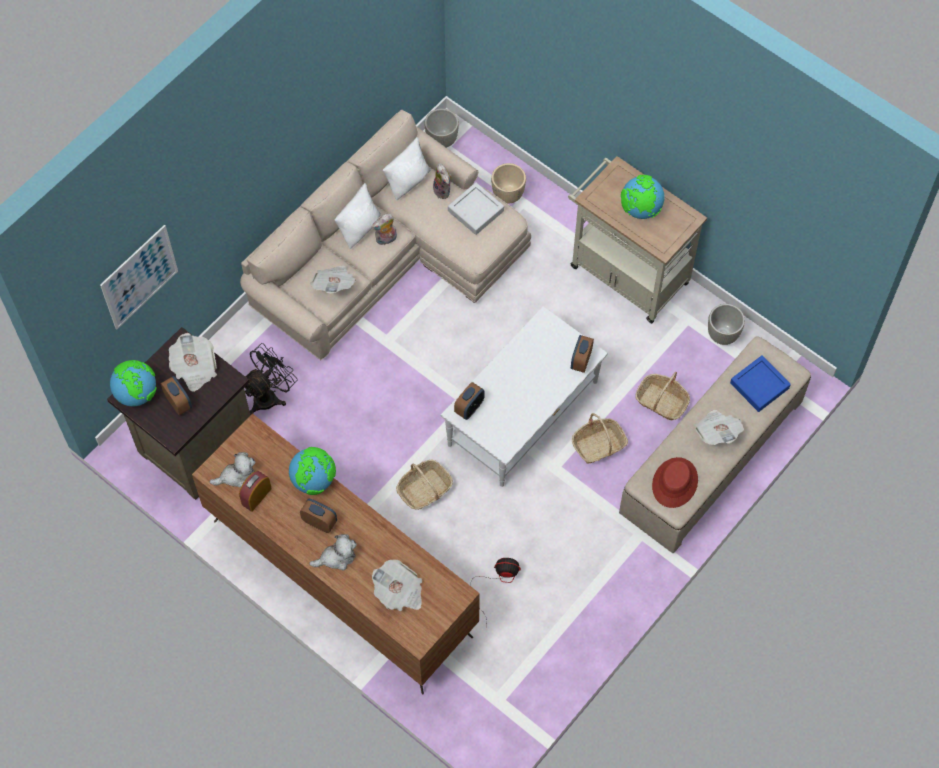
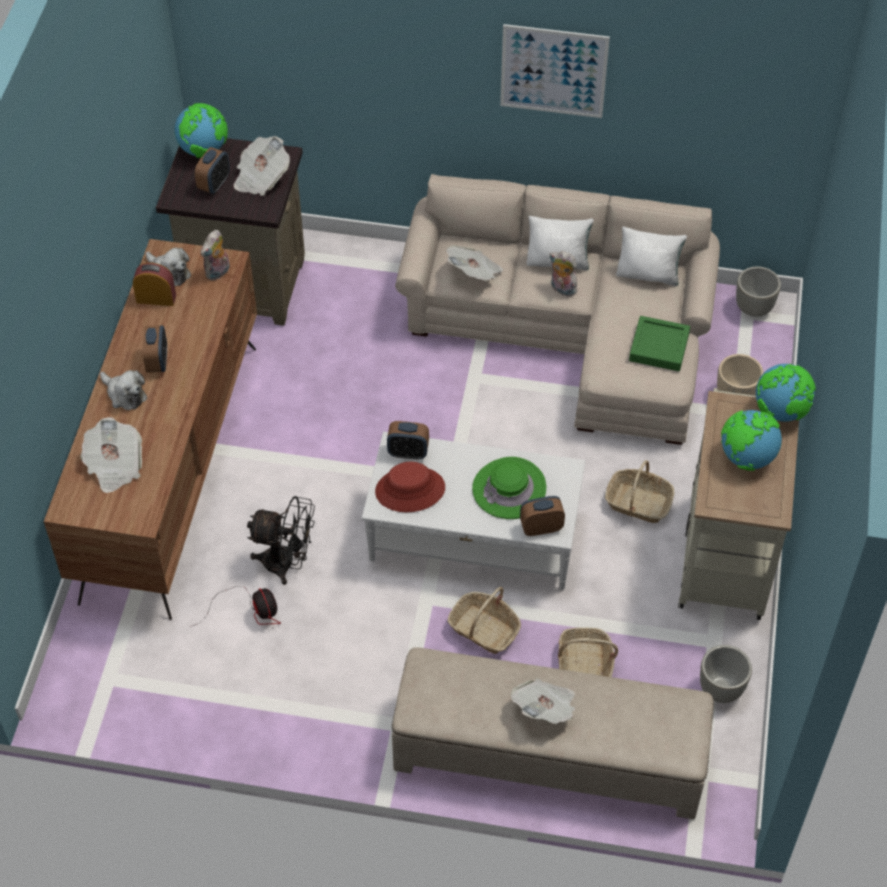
camera: 60 degrees right, 10 degrees down
picture [100,225,178,329] -> picture moved to [500,24,610,118]
black fan [245,343,298,415] -> black fan moved to [247,496,315,585]
globe [289,447,336,495] -> globe moved to [756,364,816,422]
basket [396,459,453,510] -> basket moved to [605,460,674,523]
plush toy [433,163,452,199] -> plush toy moved to [201,230,230,281]
grey tray [448,182,504,235] -> green tray [629,316,690,371]
red hat [652,457,698,508] -> red hat moved to [375,462,445,512]
blue tray [730,355,791,412] -> none
none -> green hat [472,457,546,519]

